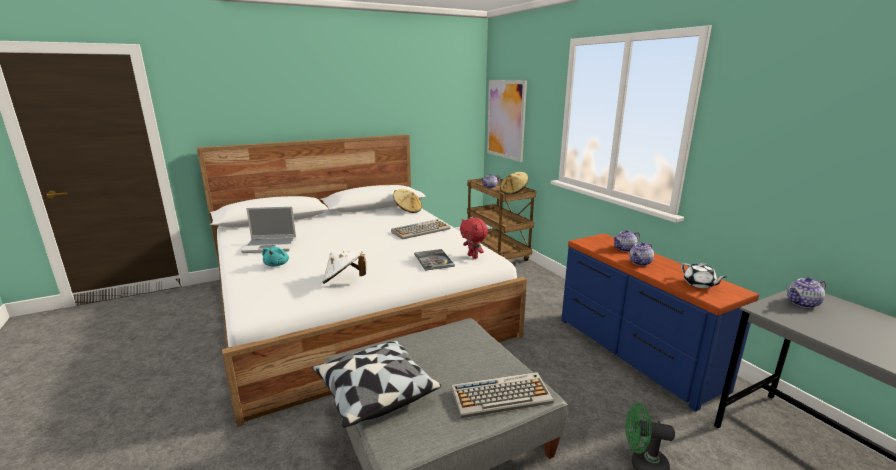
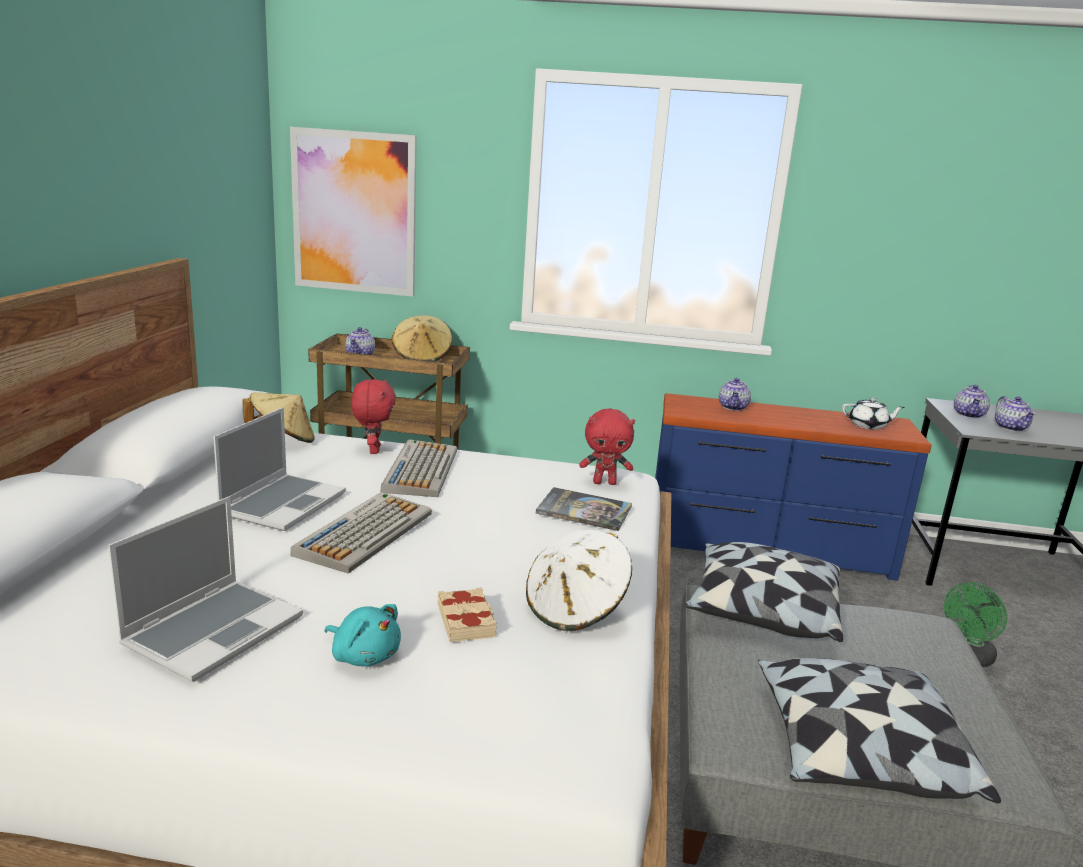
camera: 55 degrees left, 0 degrees up
keyboard [451,372,554,418] -> keyboard moved to [291,492,432,574]
teapot [629,242,654,266] -> teapot moved to [995,396,1036,431]
none -> laptop [213,408,346,531]
none -> red plush toy [351,379,396,454]
none -> beige book [437,587,497,642]
none -> pillow [685,542,843,642]

